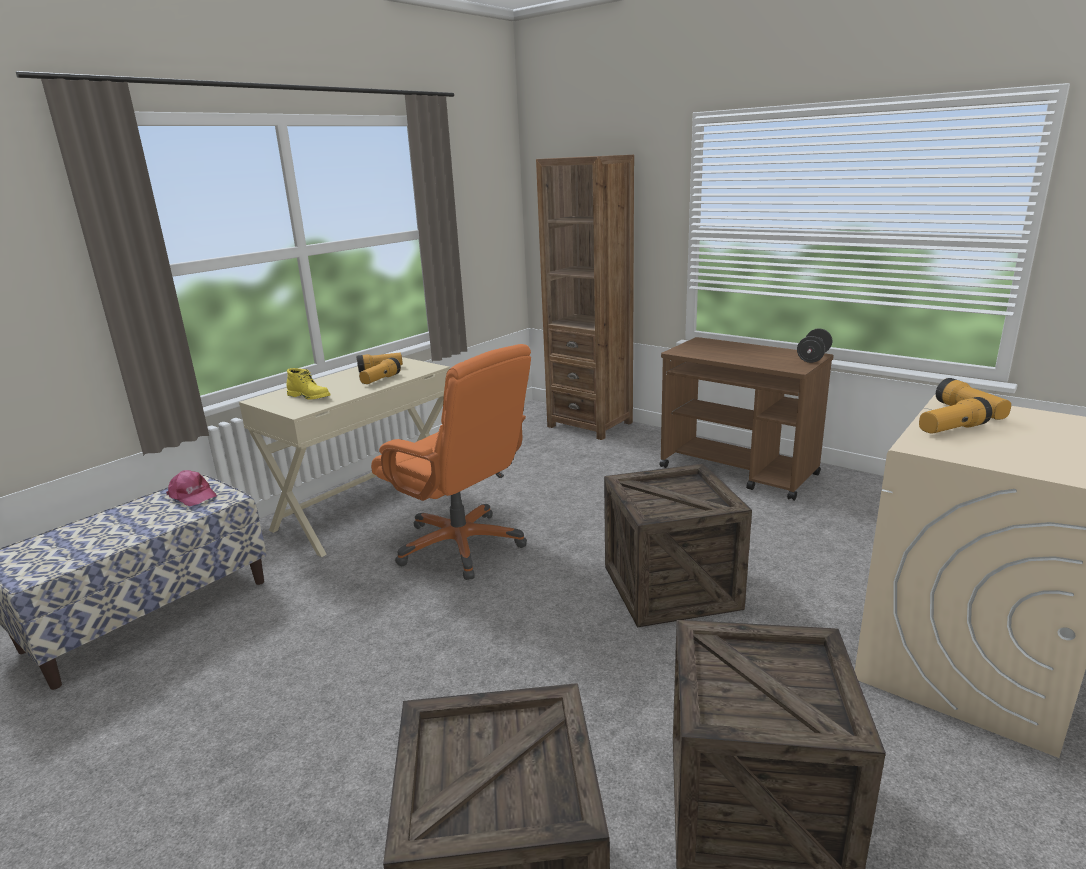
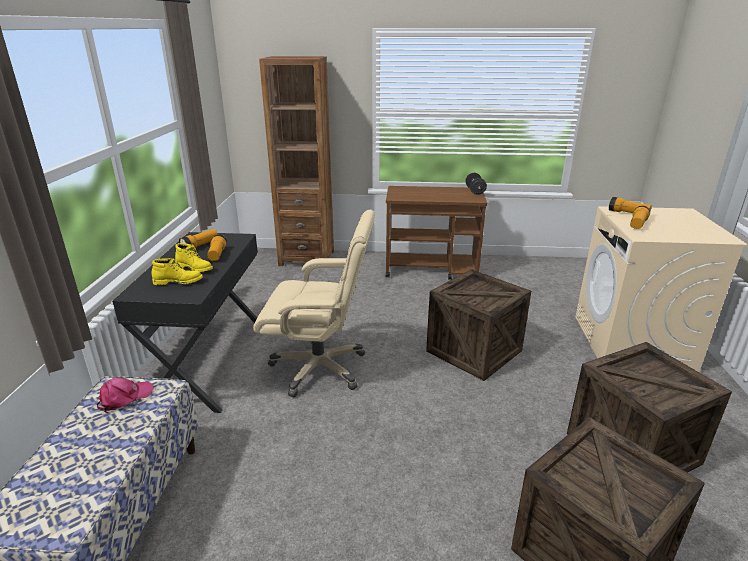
camera: 35 degrees left, 5 degrees up
pink cap [166,470,217,506] -> pink cap turned 45 degrees counterclockwise [97,378,154,413]
beige desk [239,357,450,557] -> black desk [112,232,258,413]
orange office chair [371,344,531,580] -> beige office chair [253,210,375,397]
none -> yellow boot [175,243,213,272]

